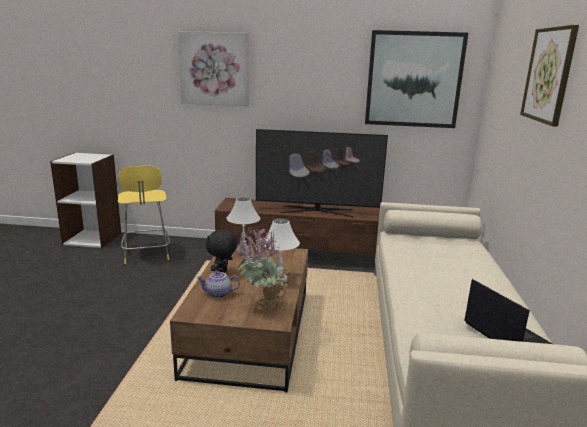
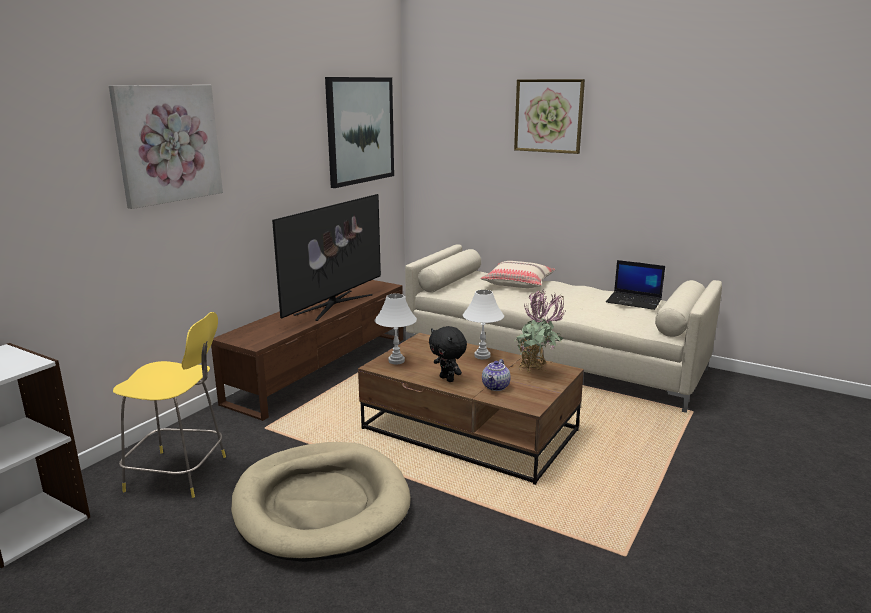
camera: 65 degrees left, 0 degrees up
laptop [464,279,552,344] -> laptop turned 150 degrees counterclockwise [606,260,665,310]
none -> beige dog bed [231,442,411,562]
none -> beige pillow [480,261,556,288]

